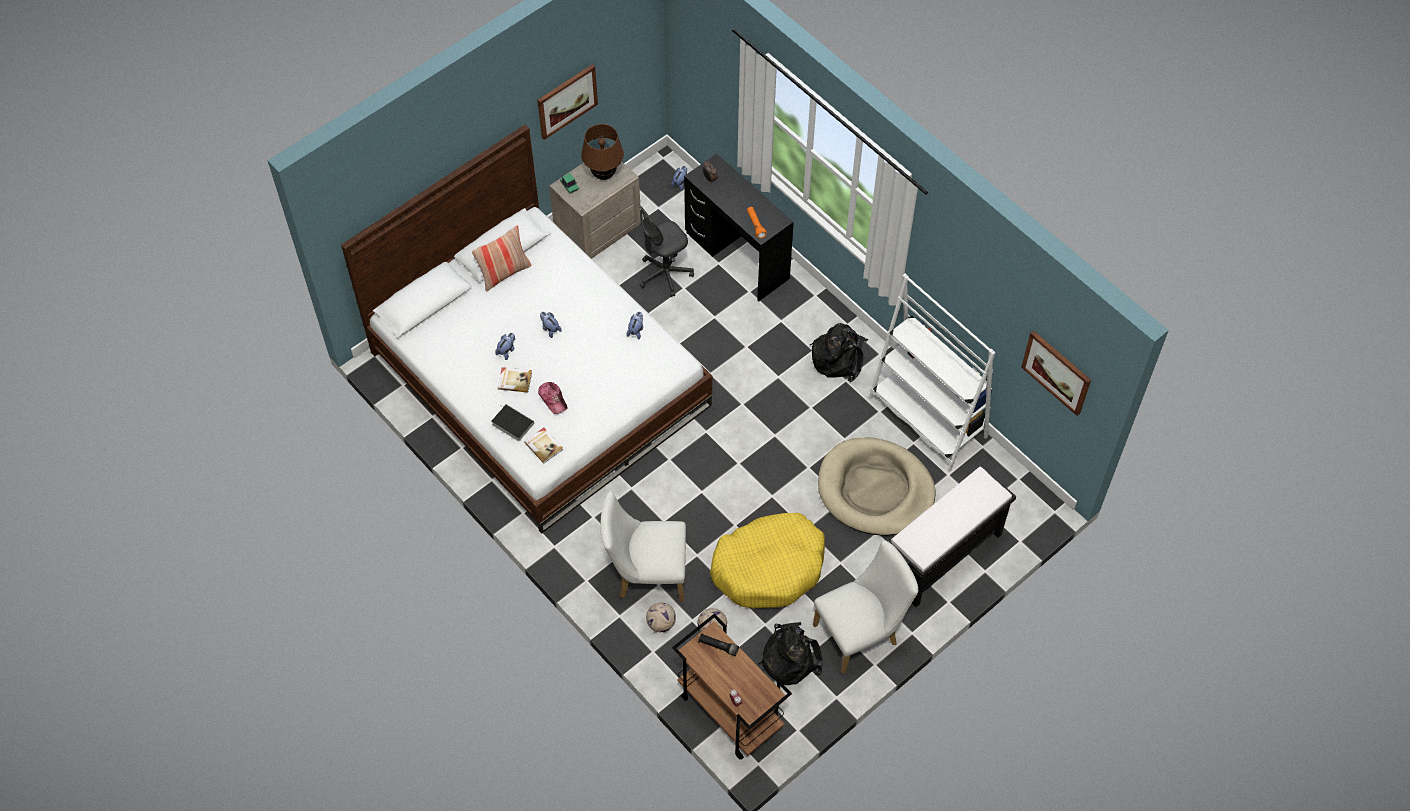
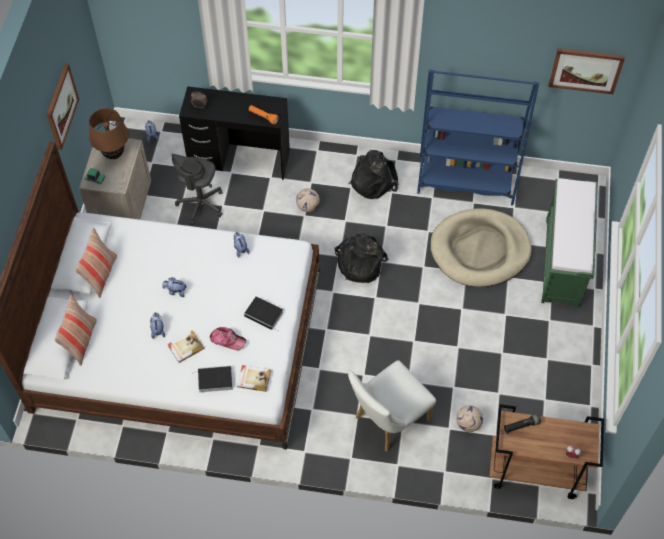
camera: 40 degrees left, 0 degrees up
football [646,603,676,632] -> football moved to [296,188,320,212]
yellow dog bed [710,513,825,608] -> none
black backpack [758,622,823,685] -> black backpack moved to [334,233,388,283]
white chair [813,540,918,674] -> none
white bookcase [869,273,996,472] -> blue bookcase [417,69,539,206]
black bench [888,466,1016,607] -> green bench [541,178,598,308]
none -> pillow [55,294,97,366]
none -> book [244,296,283,331]

